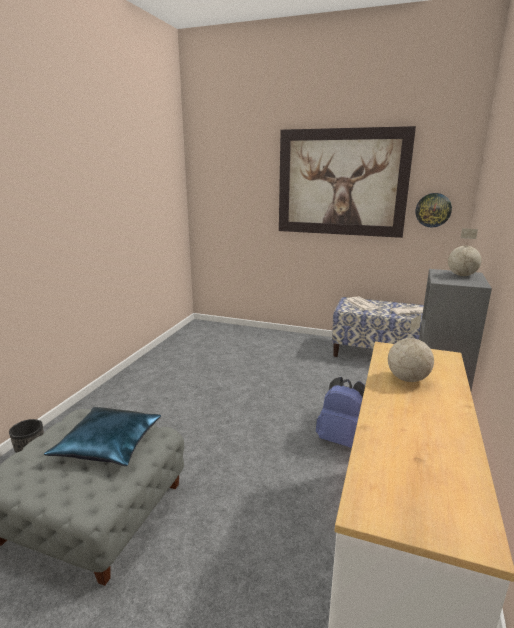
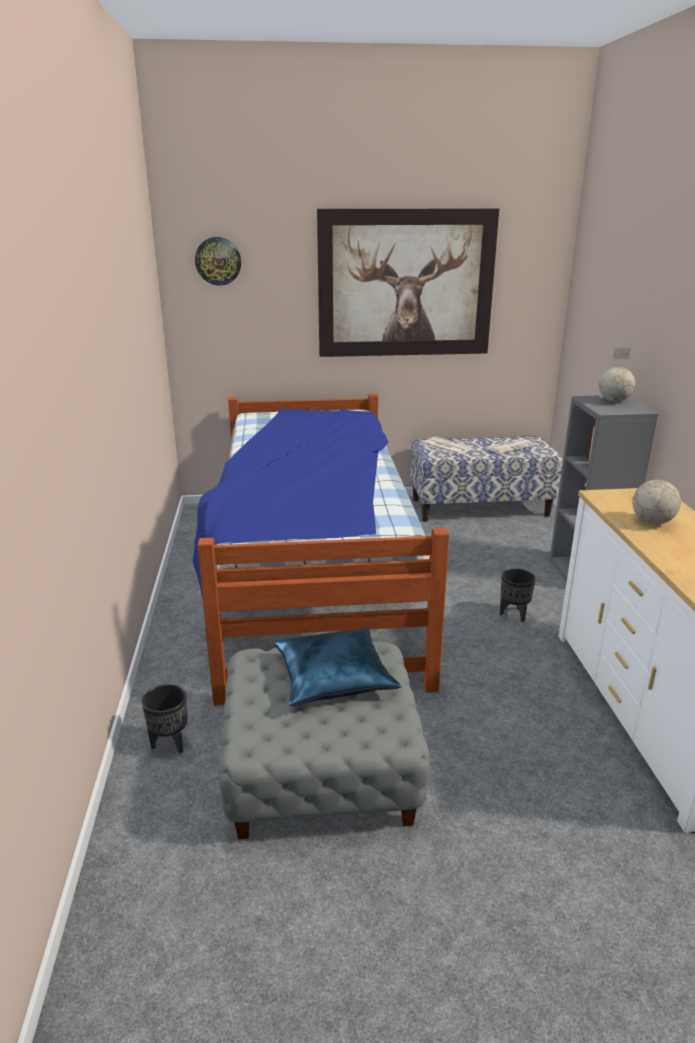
camera: 25 degrees left, 5 degrees up
blue backpack [316,377,365,448] -> black planter [500,568,536,622]
wall clock [416,193,452,227] -> wall clock moved to [195,237,241,286]
none -> bed [193,394,449,706]

